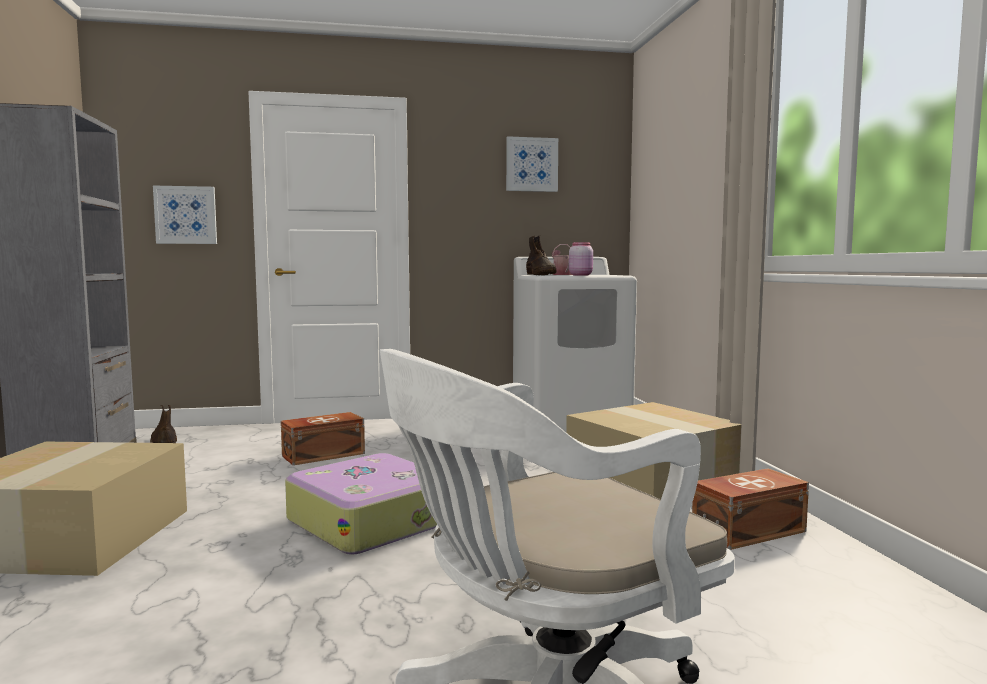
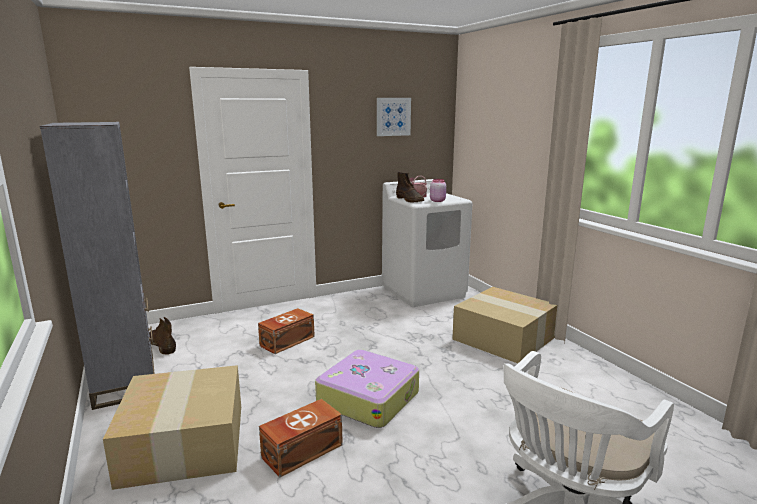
camera: 15 degrees left, 10 degrees up
picture [153,185,217,244] -> none
brown storage box [692,468,809,550] -> brown storage box moved to [259,399,343,477]

